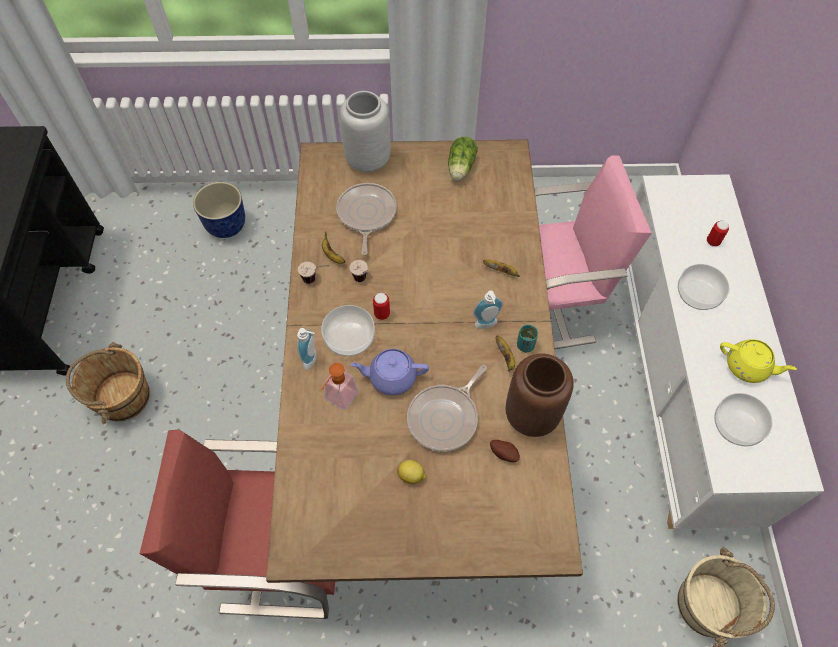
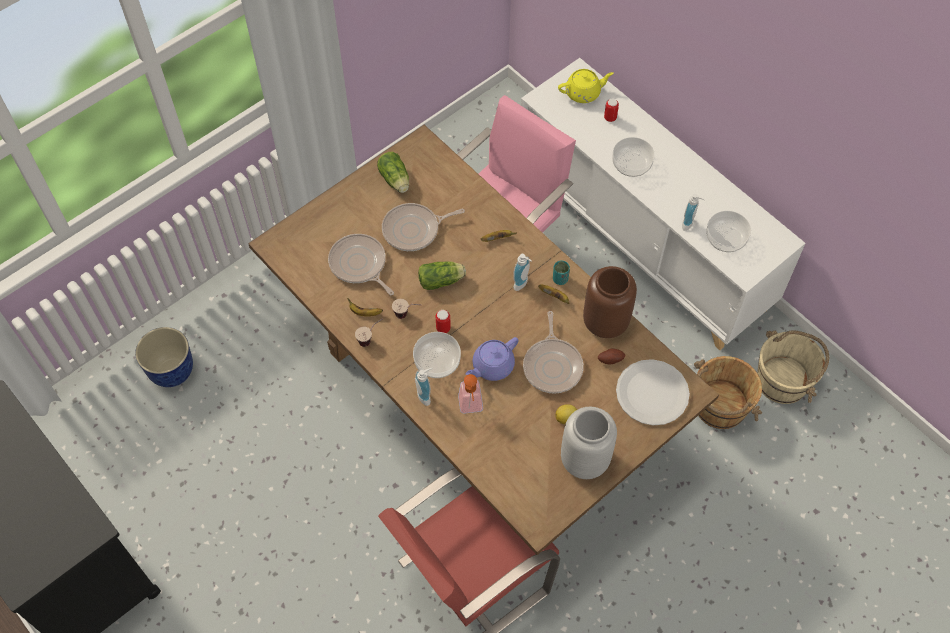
camera: 40 degrees left, 0 degrees up
brown bucket [66,342,150,424] -> brown bucket moved to [694,356,762,429]
grey vase [340,91,390,173] -> grey vase moved to [561,407,617,479]
yellow teapot [720,339,797,383] -> yellow teapot moved to [558,69,614,103]
none -> frying pan [382,203,465,251]
none -> lettuce [418,261,466,290]
none -> white plate [616,359,690,425]
none -> soap dispenser [682,194,705,231]

